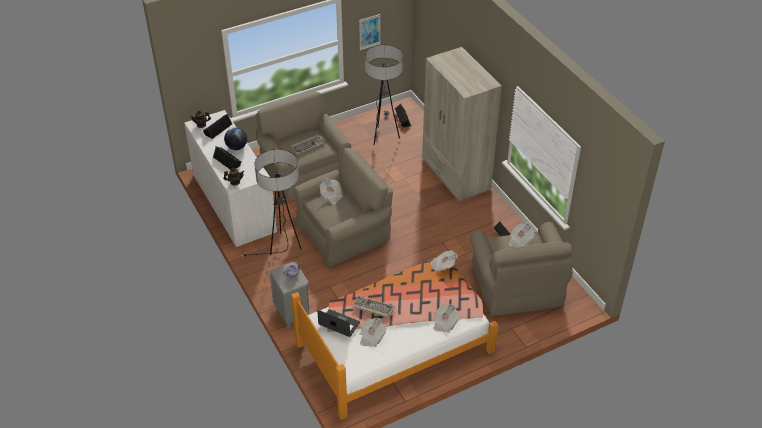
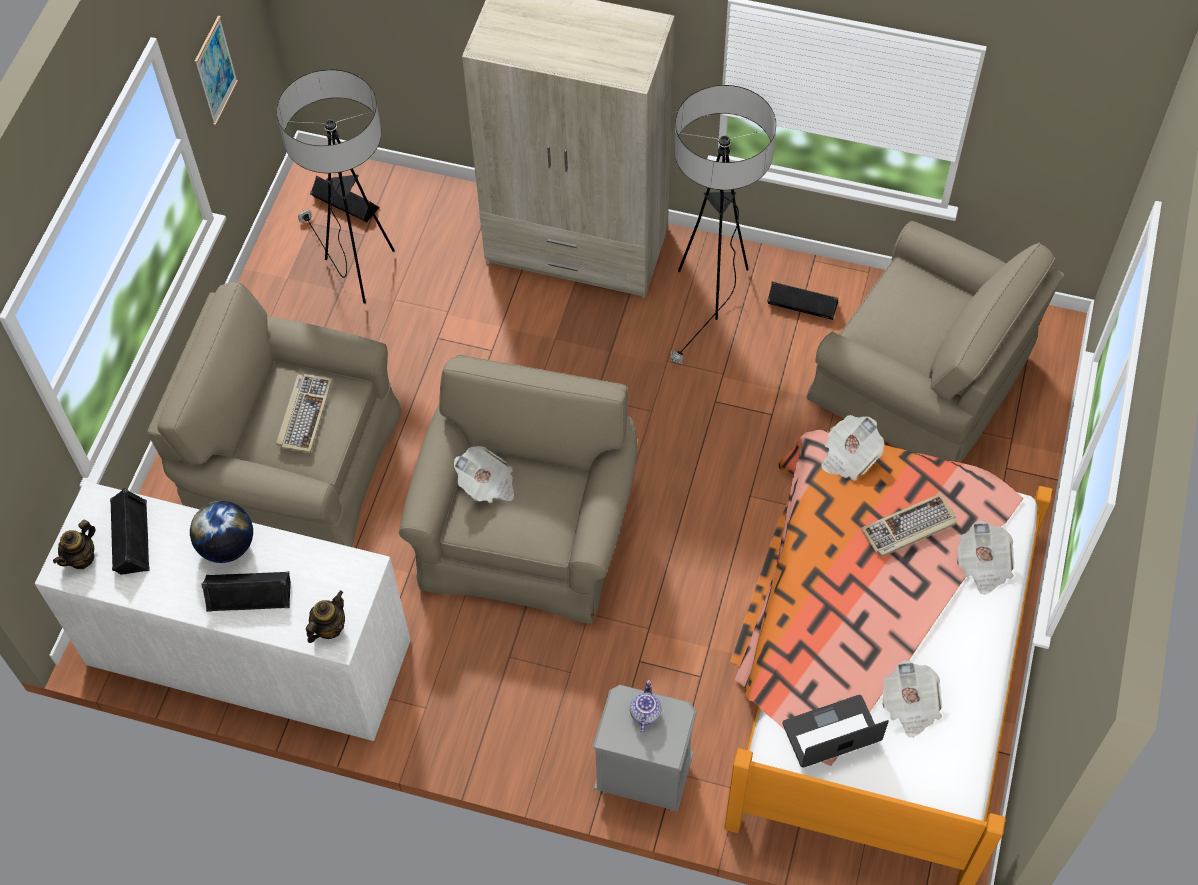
camera: 45 degrees left, 15 degrees up
floor lamp [239,149,301,260] -> floor lamp moved to [670,85,776,364]
keyboard [353,295,395,318] -> keyboard moved to [861,494,957,557]
newspaper [508,223,535,247] -> none

